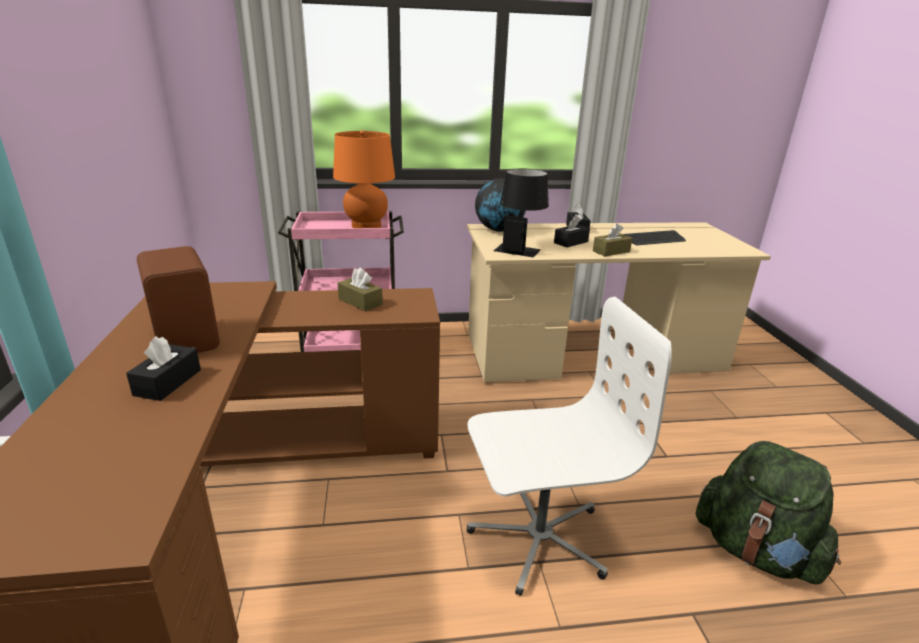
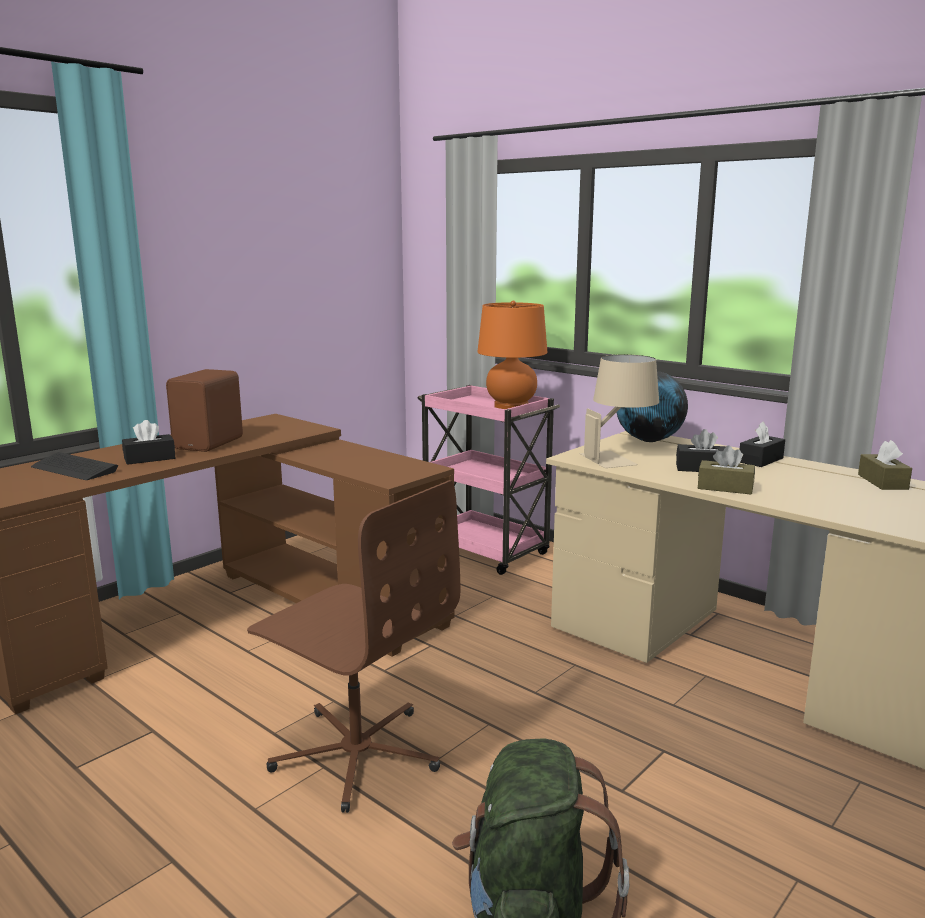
camera: 50 degrees right, 10 degrees down
brown tissue box [338,268,383,312] -> brown tissue box moved to [858,440,912,490]
white office chair [467,297,672,596] -> brown office chair [247,480,460,813]
black table lamp [494,168,549,257] -> beige table lamp [580,354,659,468]
keyboard [623,230,686,245] -> keyboard moved to [31,452,118,480]

